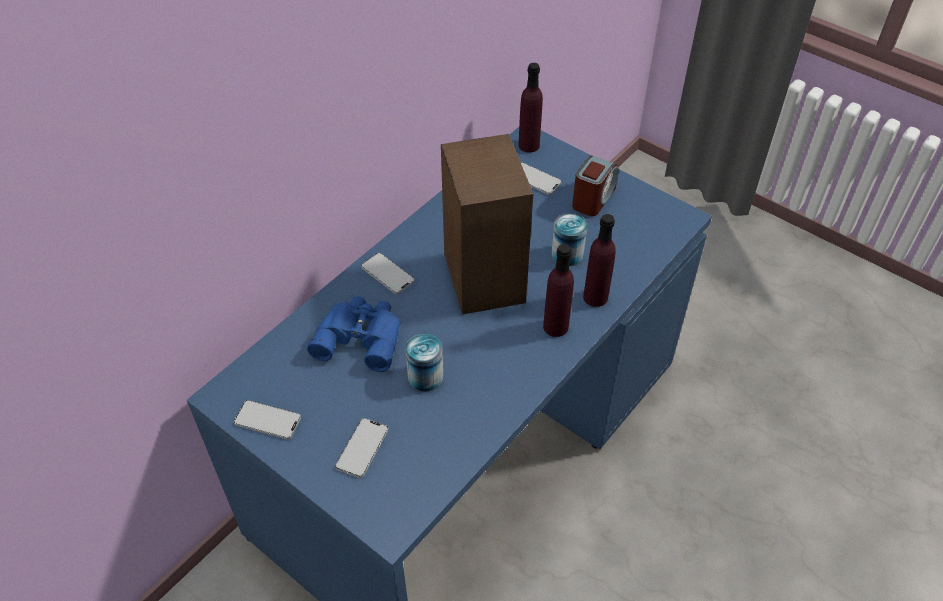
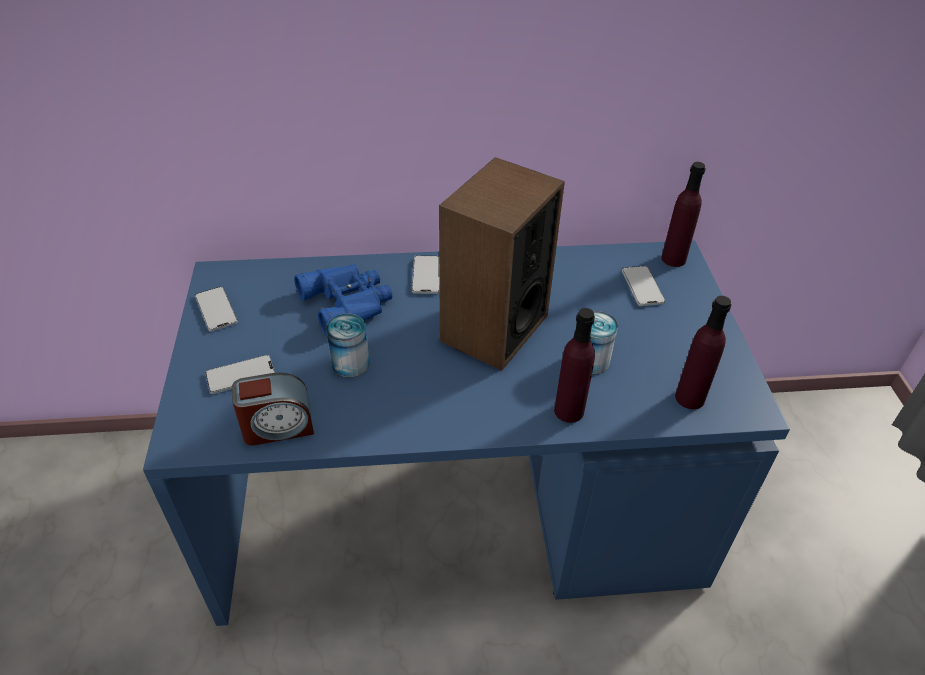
camera: 45 degrees right, 5 degrees down
purple bottle [543,244,574,337] -> purple bottle moved to [675,296,731,409]
alarm clock [572,156,619,216] -> alarm clock moved to [232,373,314,446]

